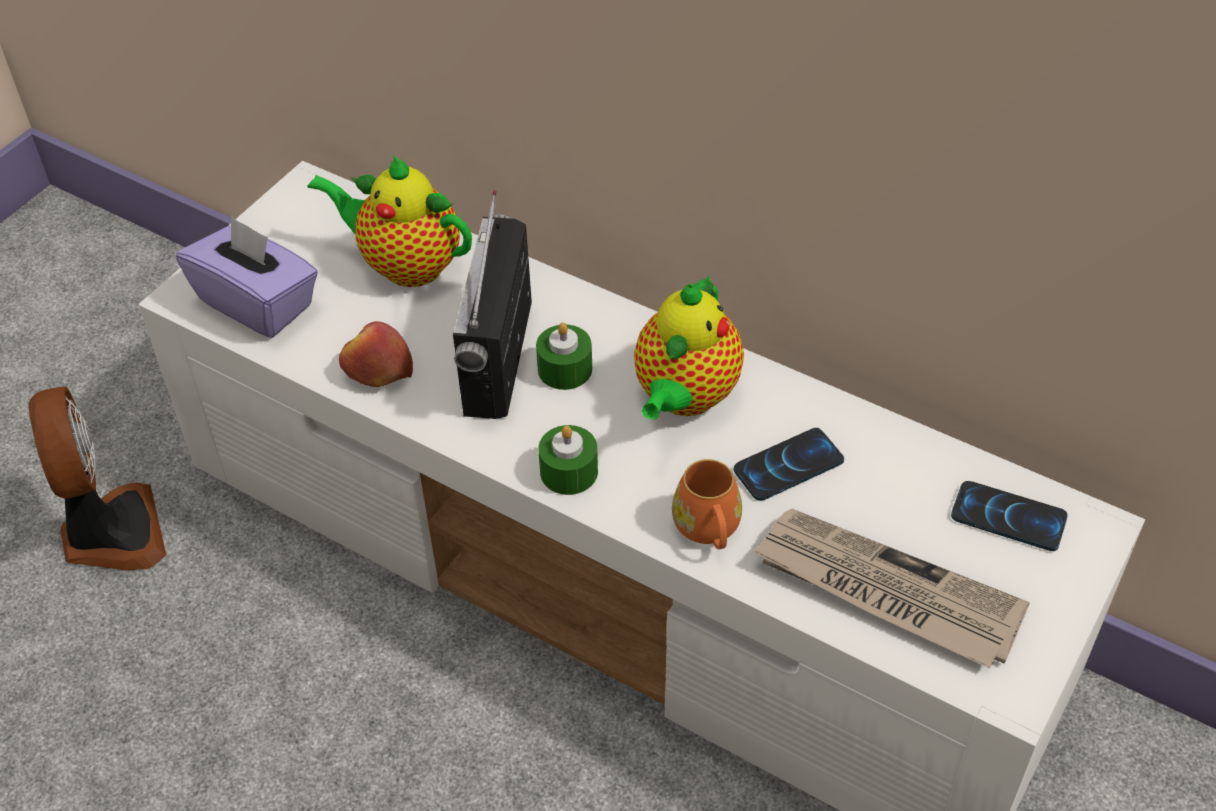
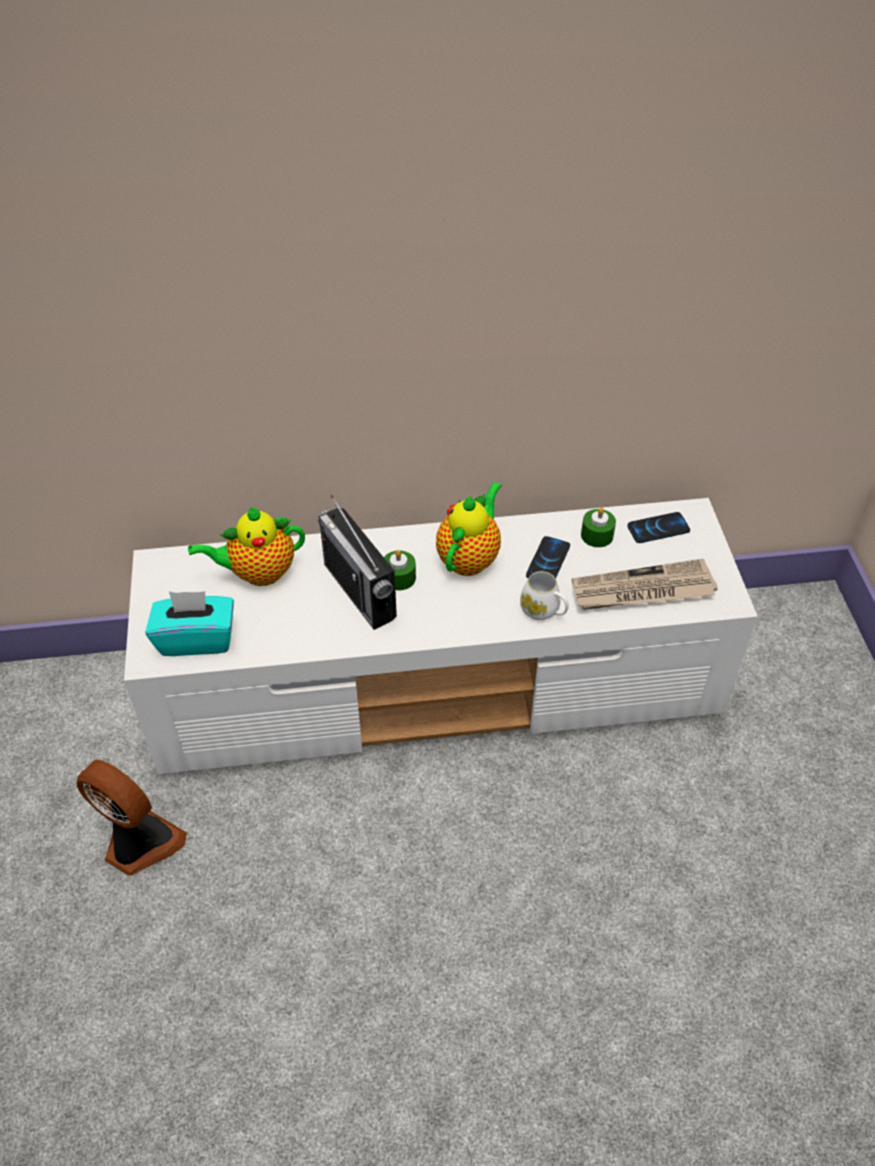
camera: 40 degrees left, 0 degrees up
purple tissue box [176,215,318,338] -> turquoise tissue box [145,591,234,656]
apple [339,321,413,387] -> none
green candle [538,425,598,495] -> green candle moved to [581,507,616,547]
teapot [634,275,744,420] -> teapot turned 135 degrees counterclockwise [436,482,502,576]
orange mug [672,459,742,549] -> white mug [520,571,569,620]

